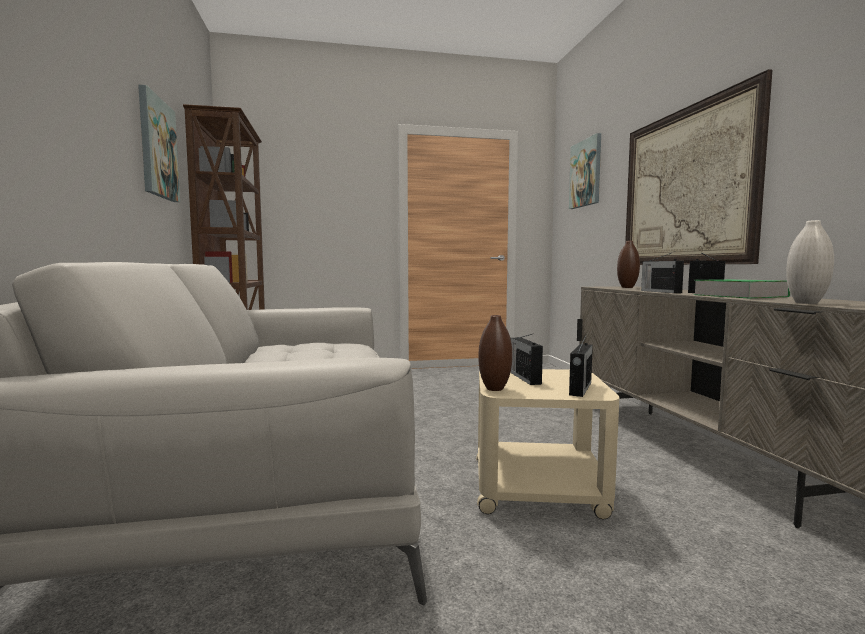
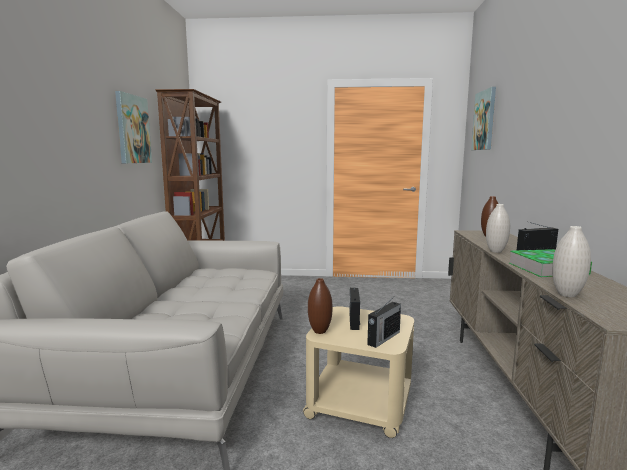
camera: 15 degrees right, 5 degrees up
picture [625,69,772,265] -> none
radio [641,252,684,293] -> white vase [486,204,510,253]

